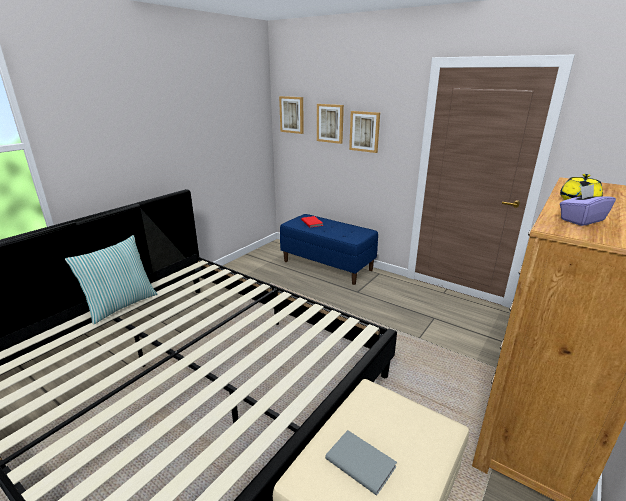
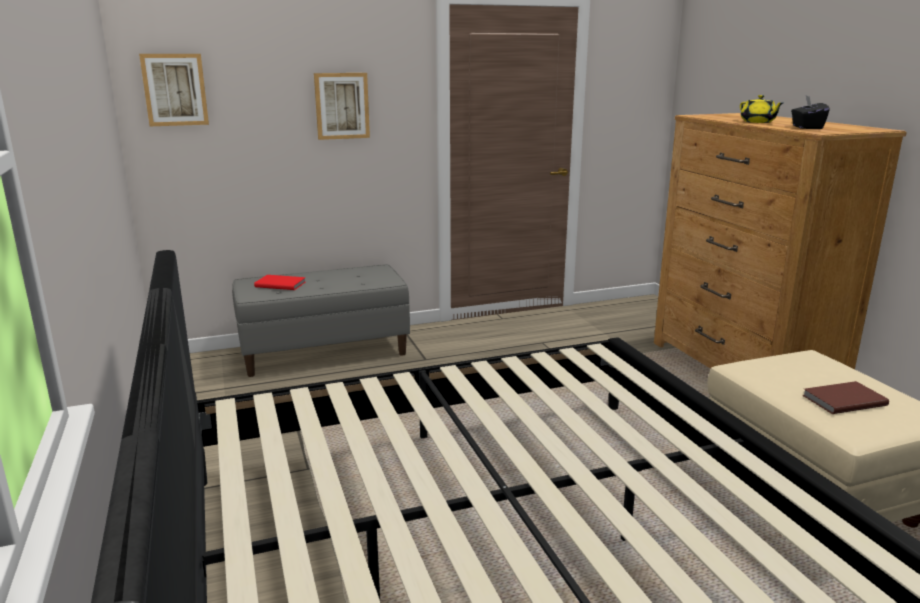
camera: 55 degrees left, 5 degrees down
pillow [65,235,158,325] -> none
blue bench [280,214,378,285] -> grey bench [232,264,410,377]
picture [317,104,344,144] -> none
grey book [325,430,397,496] -> brown book [802,381,889,414]
purple tissue box [560,184,616,226] -> black tissue box [791,96,830,129]

